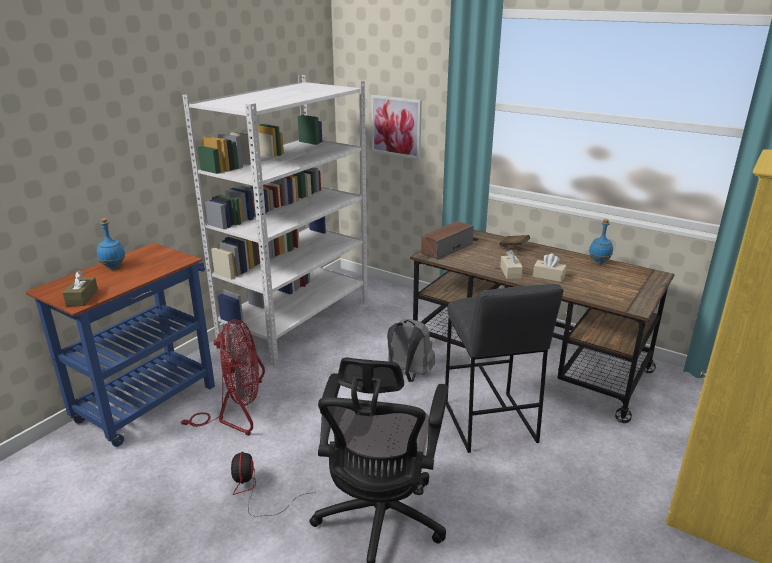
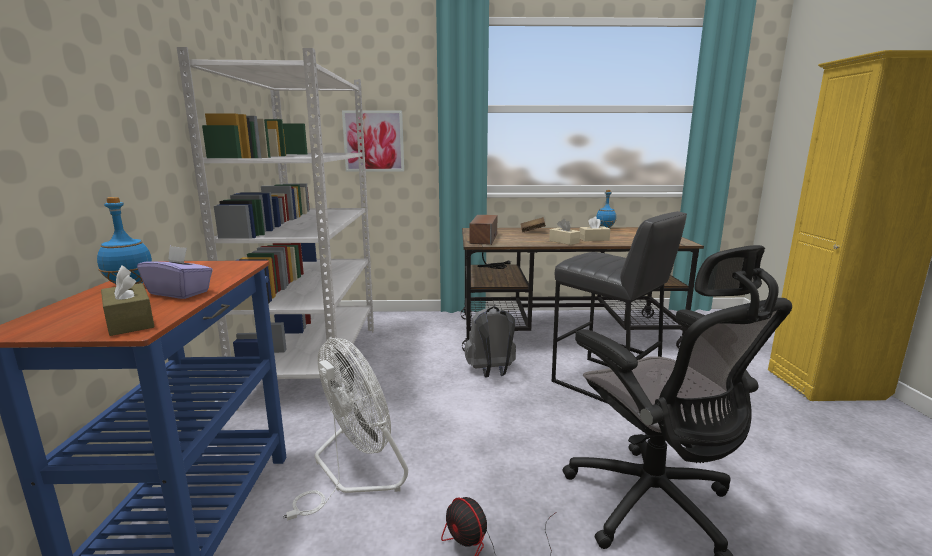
camera: 35 degrees left, 10 degrees down
red fan [181,319,265,436] -> white fan [283,338,408,521]
none -> purple tissue box [137,246,213,299]

